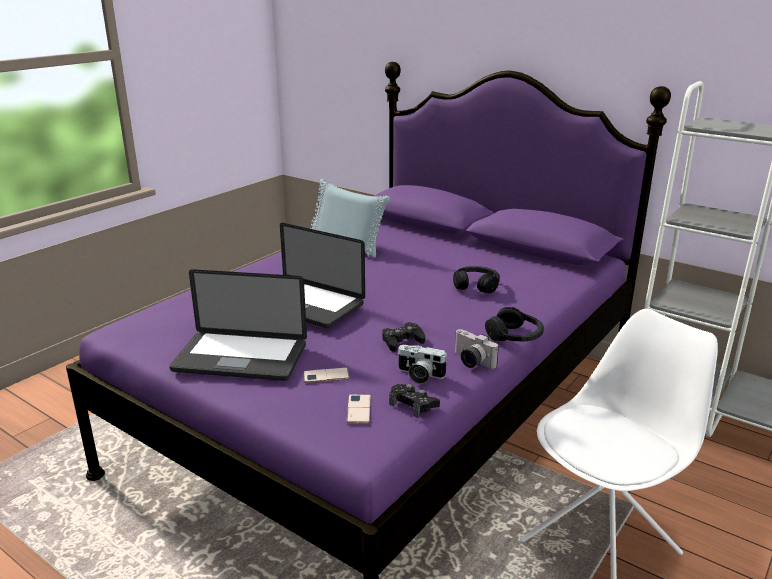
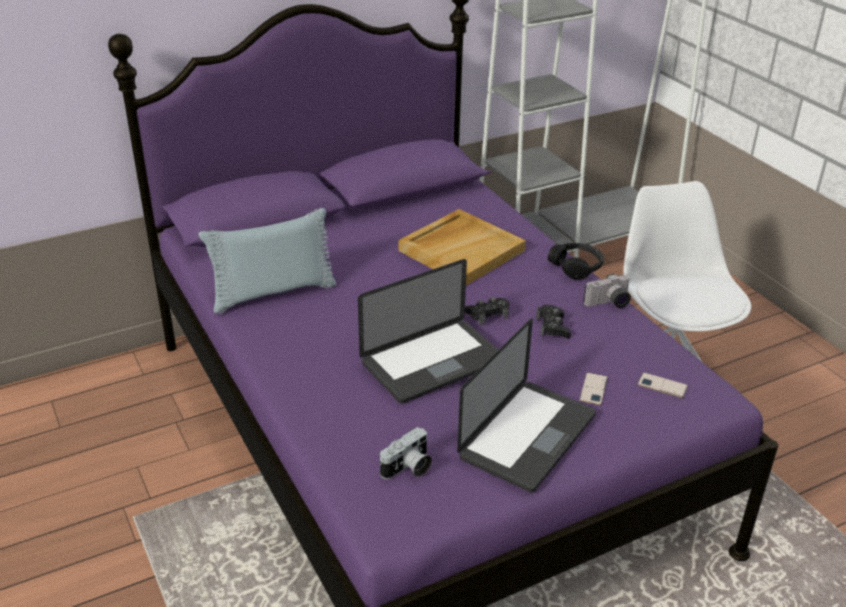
camera: 65 degrees left, 10 degrees up
black game controller [389,384,440,418] -> black game controller moved to [465,297,509,325]
camera [397,345,448,384] -> camera moved to [380,427,432,479]
black headphones [453,266,500,294] -> beige tray [399,209,526,285]

